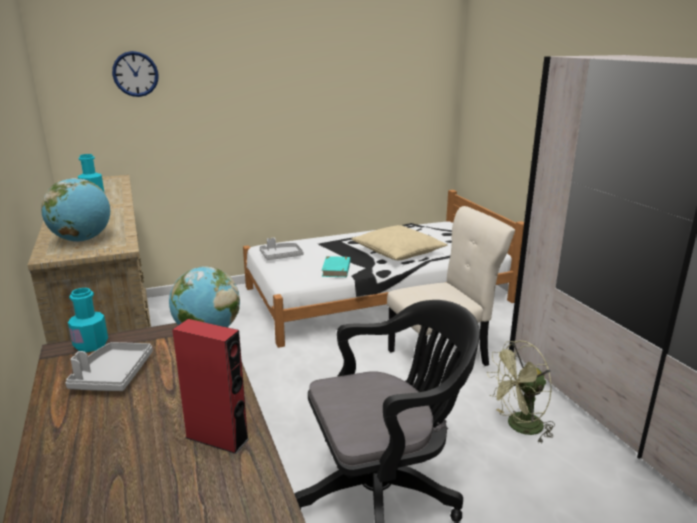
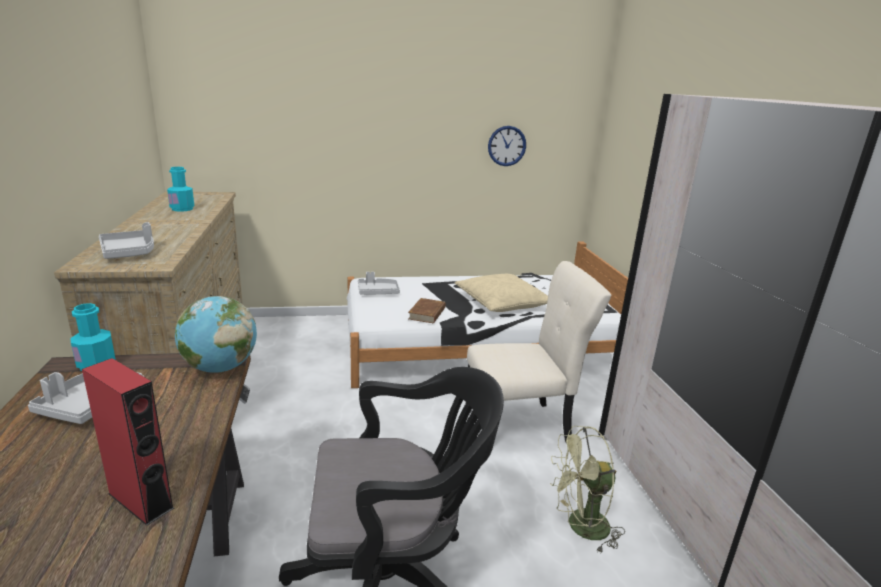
camera: 10 degrees right, 0 degrees up
globe [41,178,110,242] -> grey tray [99,222,154,259]
wall clock [112,51,159,97] -> wall clock moved to [488,126,526,166]
turquoise book [322,256,351,277] -> brown book [408,298,446,324]

